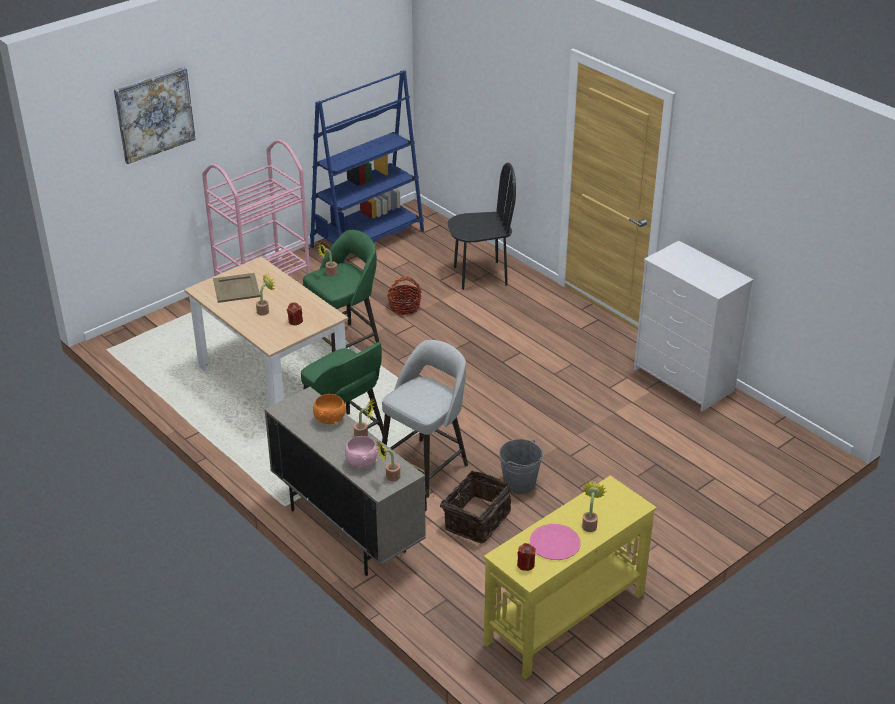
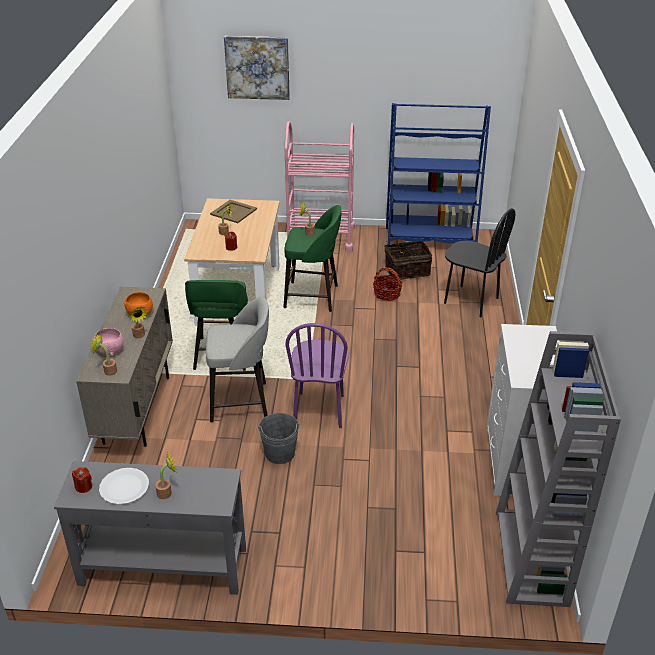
camera: 45 degrees right, 0 degrees up
basket [433,471,511,544] -> basket moved to [384,241,432,280]
yellow console table [484,476,657,679] -> grey console table [54,461,246,595]
pink plate [530,524,581,560] -> white plate [99,468,149,504]
none -> purple chair [285,323,349,428]
none -> grey bookcase [496,331,621,607]

